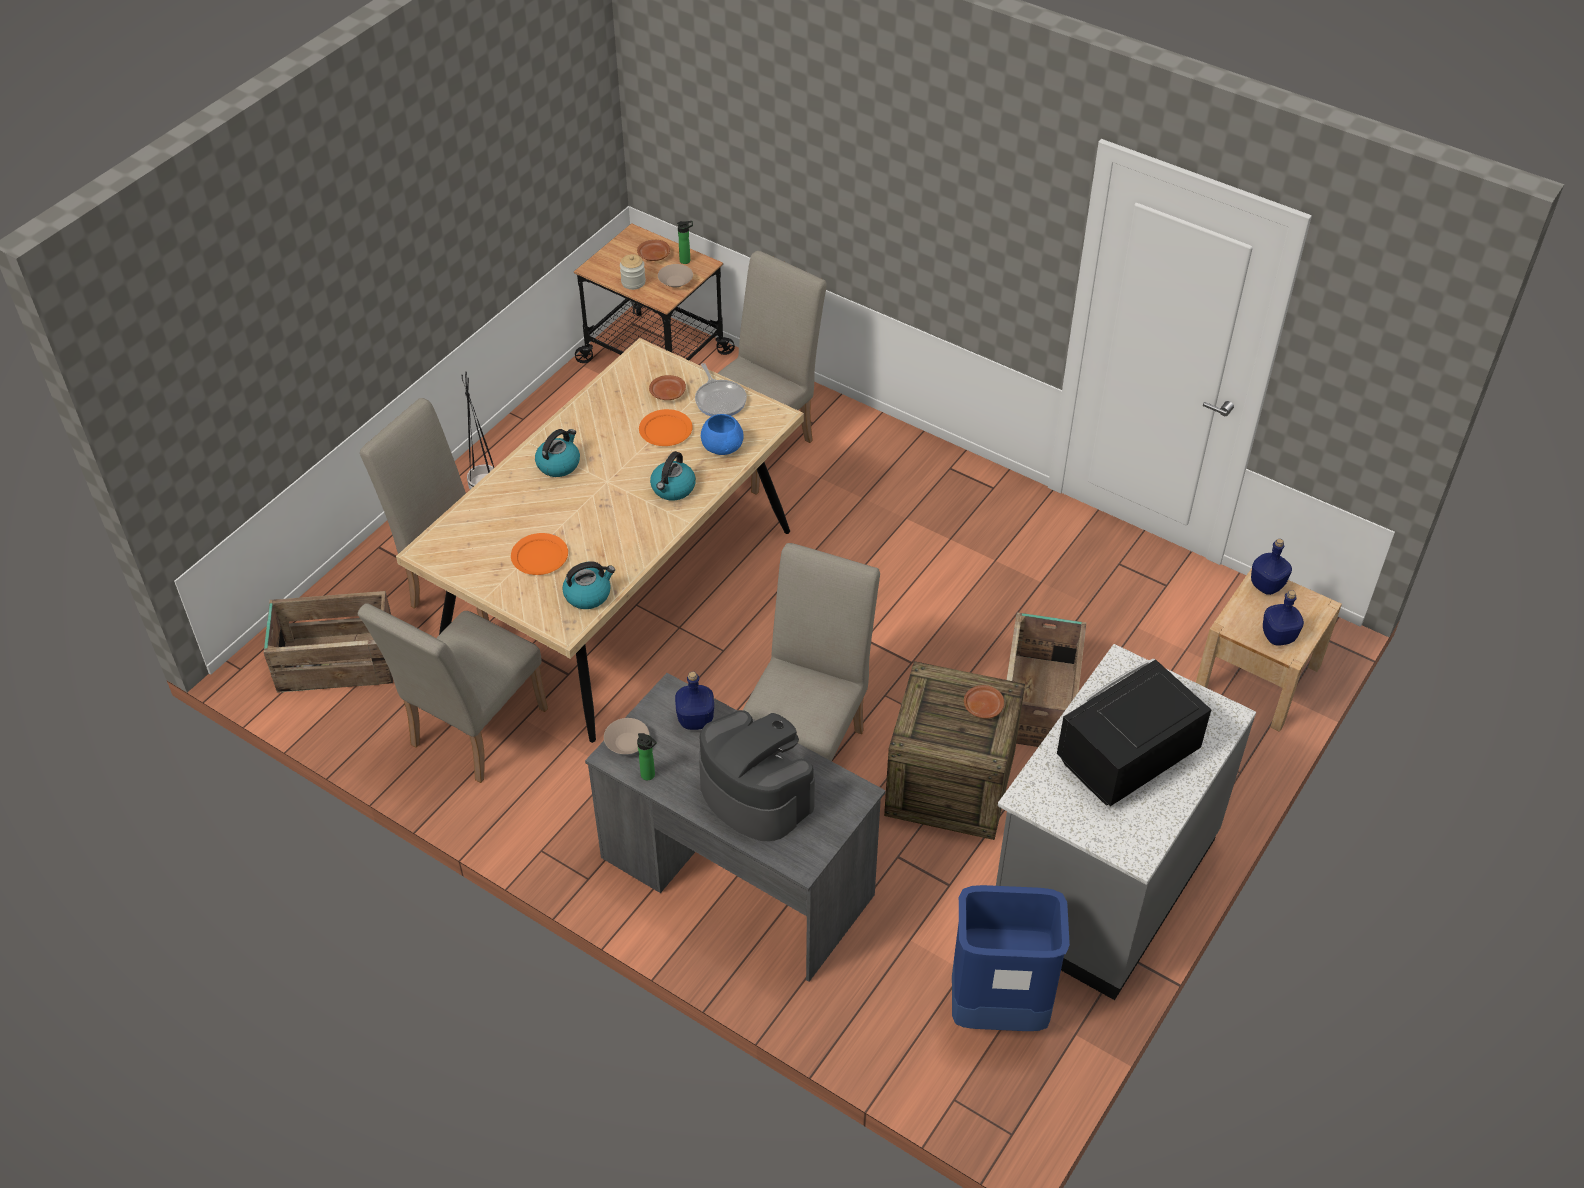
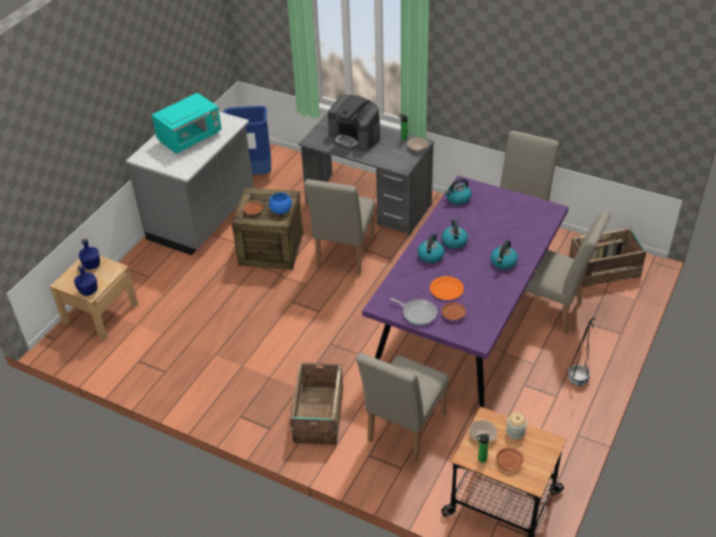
camera: 175 degrees right, 5 degrees down
beige dining table [396,338,804,743] -> purple dining table [362,176,569,408]
orange plate [511,533,568,575] -> none
blue bottle [675,671,714,730] -> none
frying pan [695,363,747,417] -> frying pan turned 150 degrees clockwise [390,298,437,326]
blue bowl [701,414,744,455] -> blue bowl moved to [269,192,292,214]
crate [1007,613,1087,747] -> crate moved to [290,362,343,445]
black microwave [1057,659,1211,807] -> turquoise microwave [152,93,222,154]
none -> kettle [441,220,468,249]

